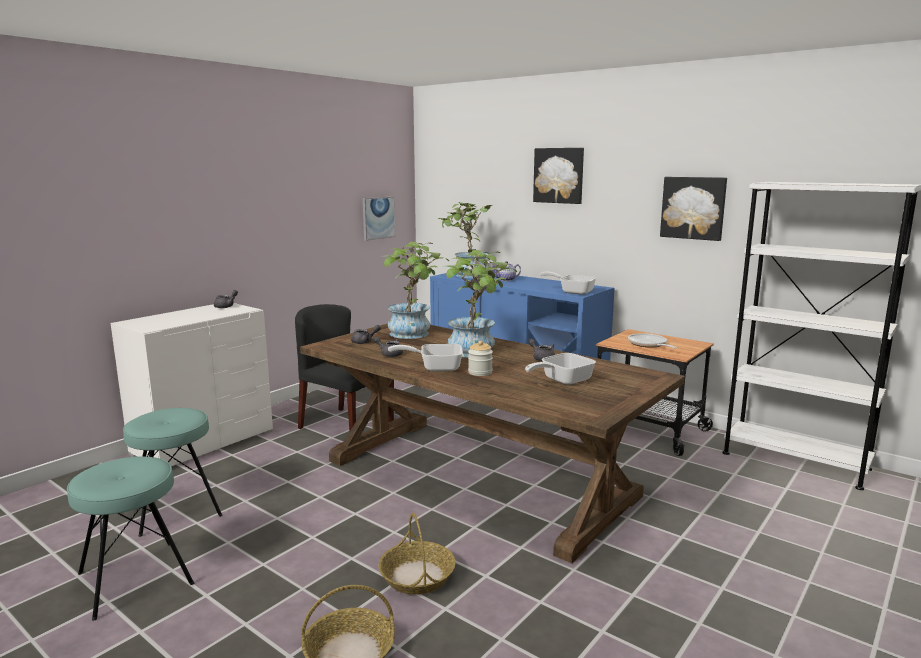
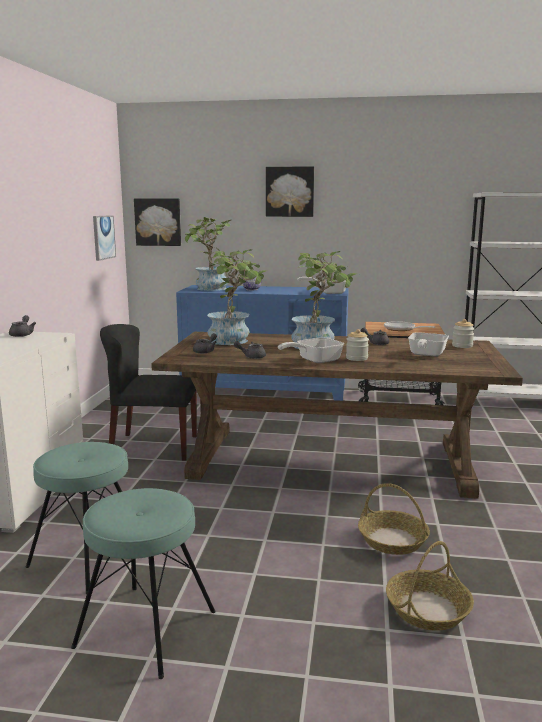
camera: 30 degrees left, 0 degrees up
picture [660,177,727,241] -> picture moved to [134,199,181,246]
none -> jar [452,319,474,348]

